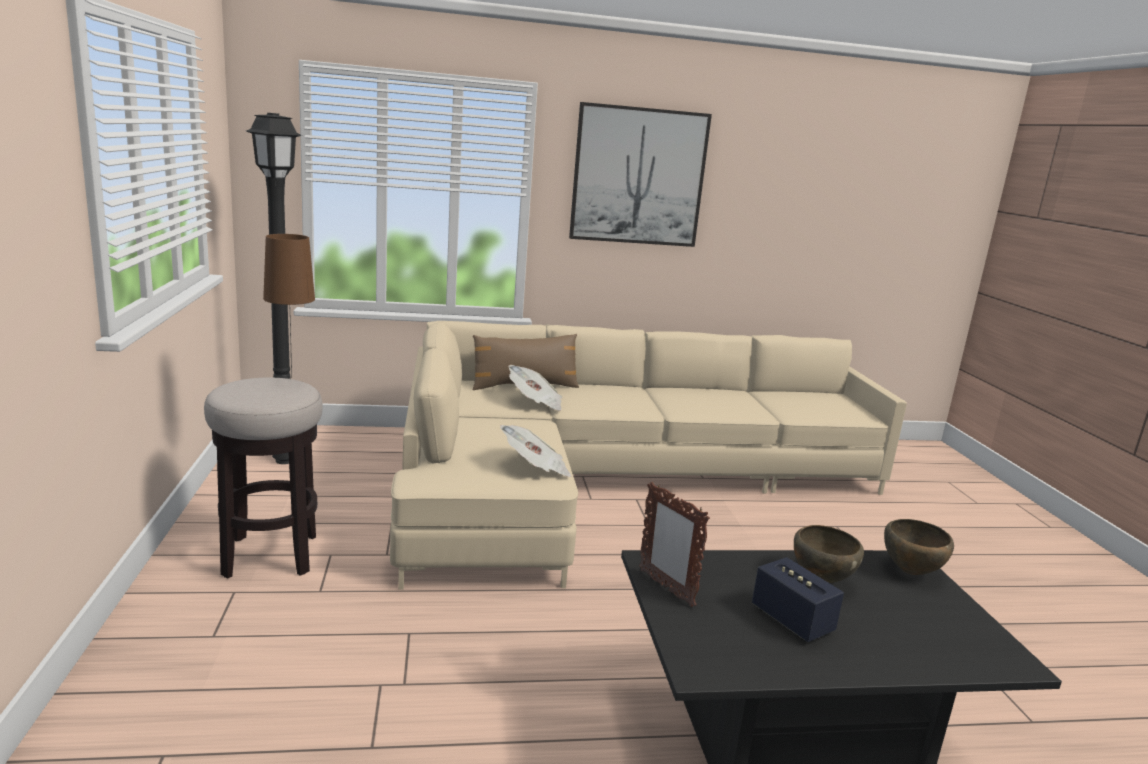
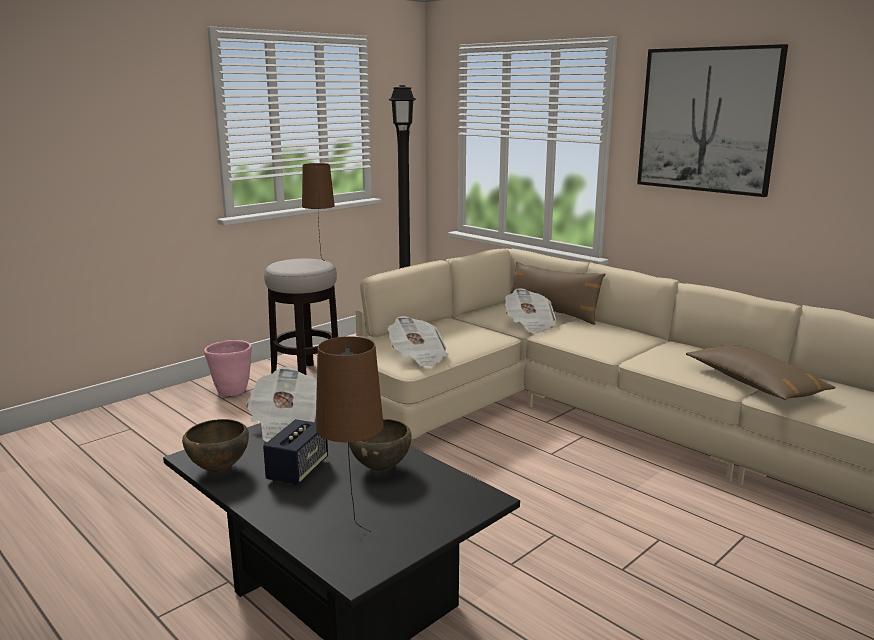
camera: 55 degrees right, 0 degrees up
picture frame [639,482,710,607] -> newspaper [246,367,317,442]
brown bowl [884,519,954,575] -> brown bowl moved to [182,419,249,472]
none -> pink planter [204,340,252,396]
none -> brown table lamp [316,336,384,532]
none -> brown pillow [686,344,836,400]

